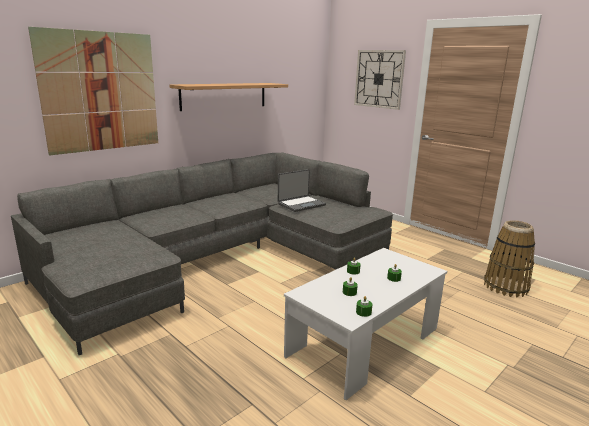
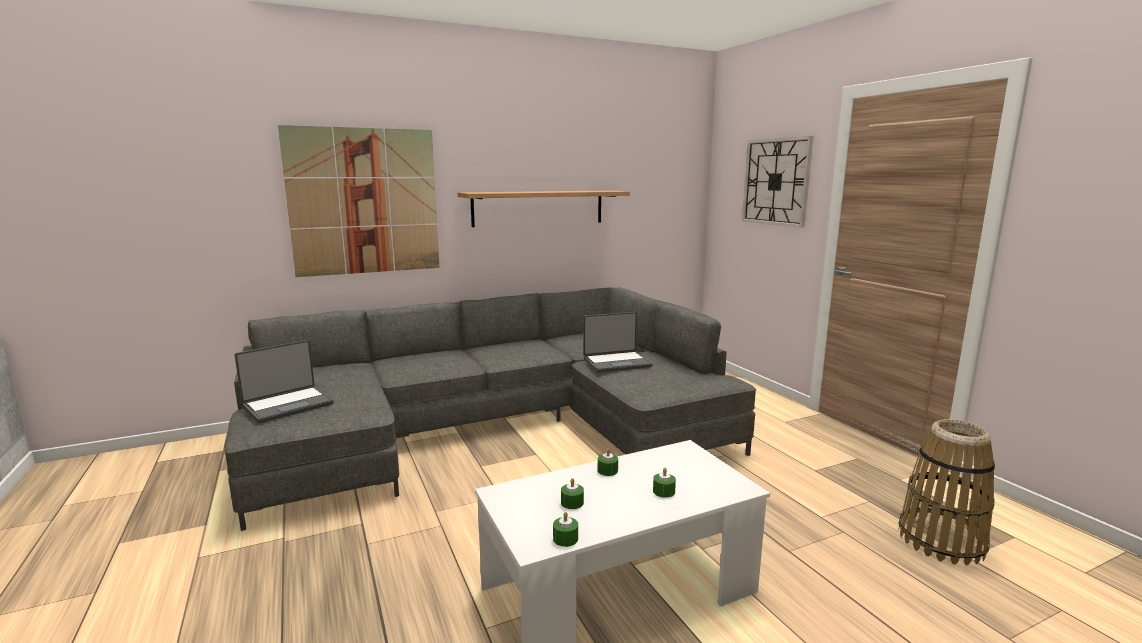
camera: 20 degrees right, 5 degrees down
none -> laptop [235,340,333,423]

